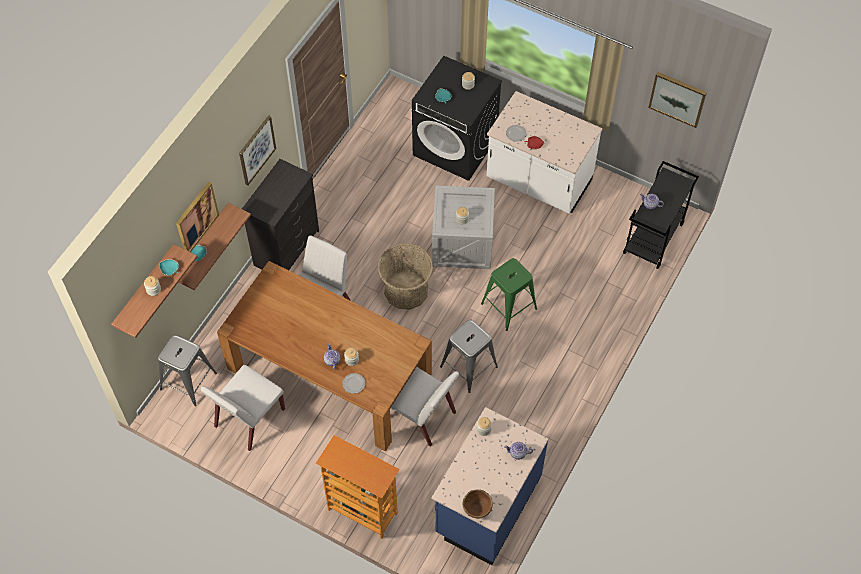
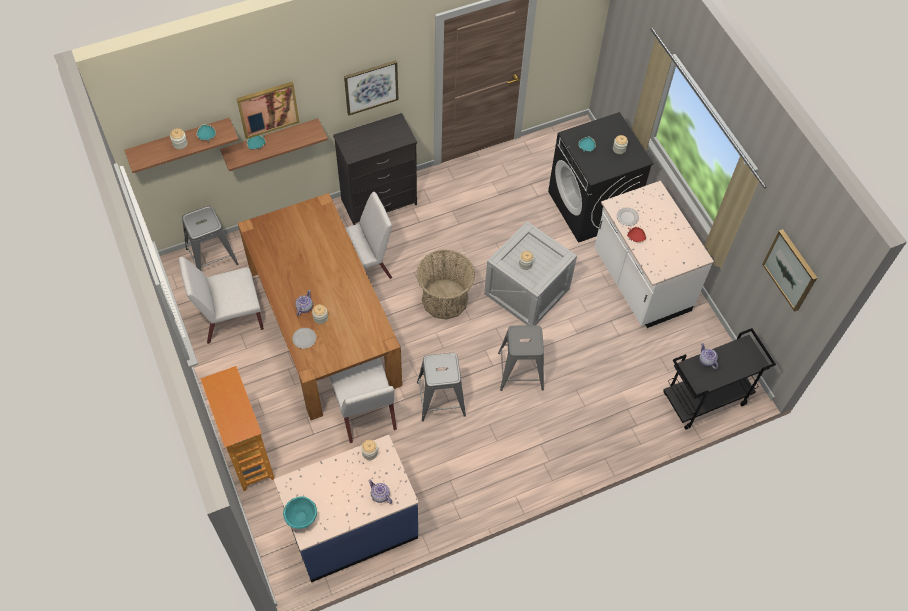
camera: 35 degrees right, 0 degrees up
brown bowl [462,489,493,519] -> turquoise bowl [283,496,317,529]
green stool [481,258,537,331] -> grey stool [498,325,544,391]

